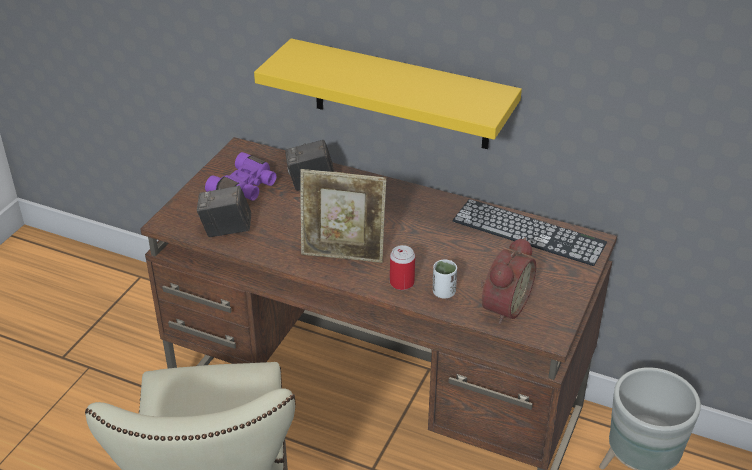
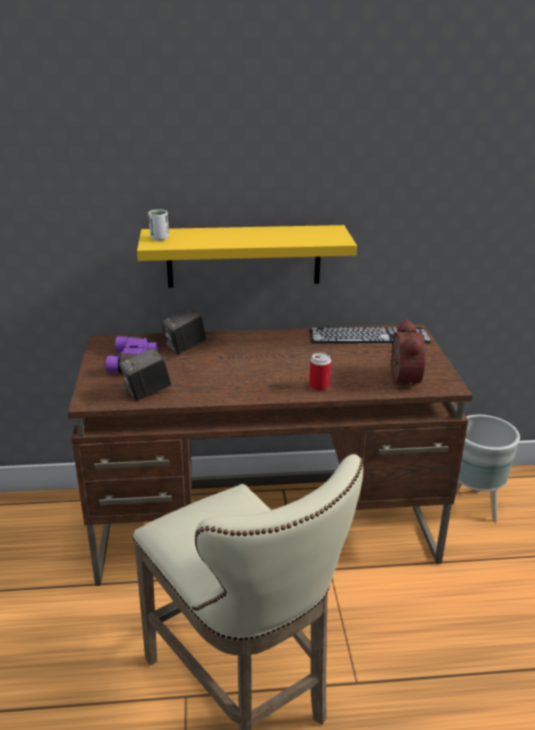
camera: 30 degrees left, 10 degrees down
picture frame [300,169,386,263] -> none
white cup [433,259,457,299] -> white cup moved to [148,209,169,241]

